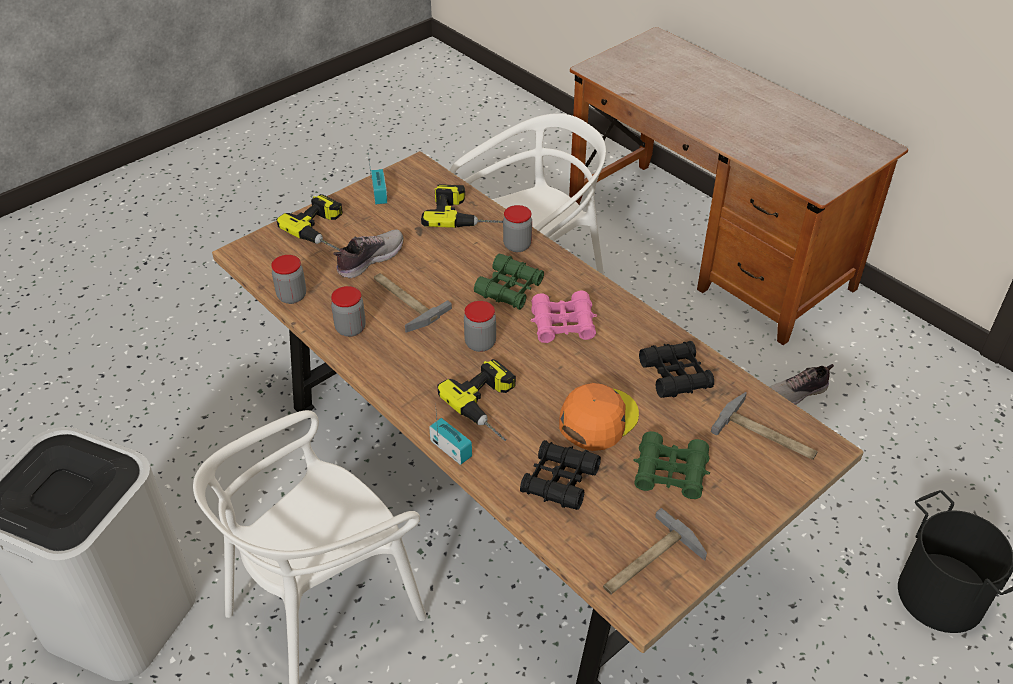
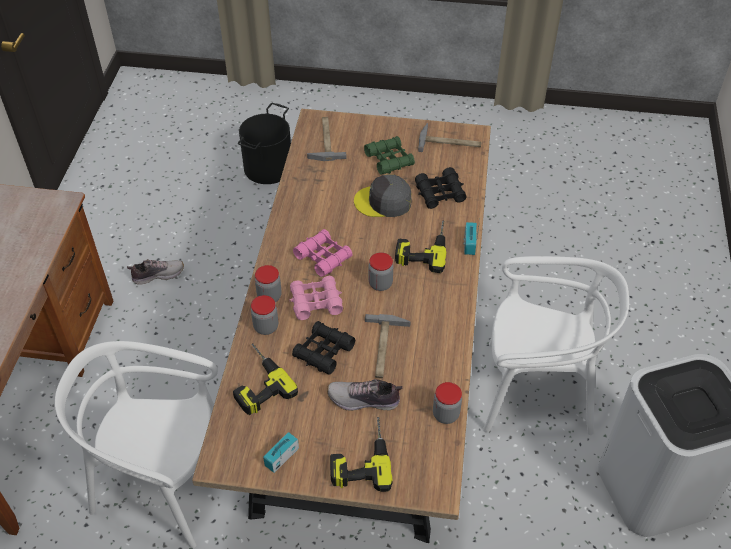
camera: 130 degrees left, 5 degrees up
jar [331,286,366,337] -> jar moved to [255,265,282,302]
green binoculars [474,254,544,310] -> pink binoculars [289,276,343,320]
orange cap [559,383,639,451] -> grey cap [354,174,412,217]
black binoculars [639,341,714,398] -> black binoculars moved to [292,321,355,375]
shoe [770,364,834,405] -> shoe turned 45 degrees counterclockwise [127,259,184,285]

